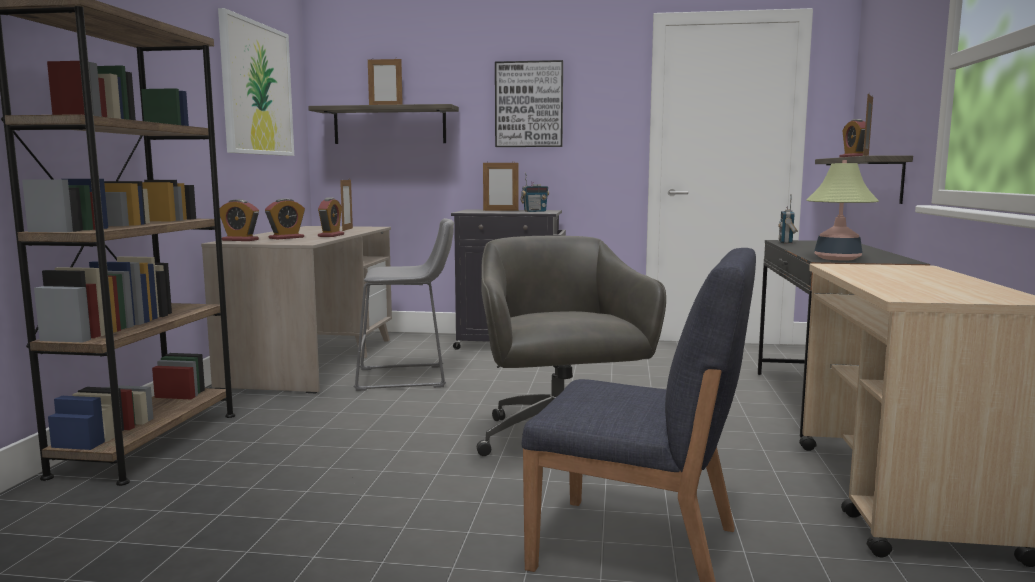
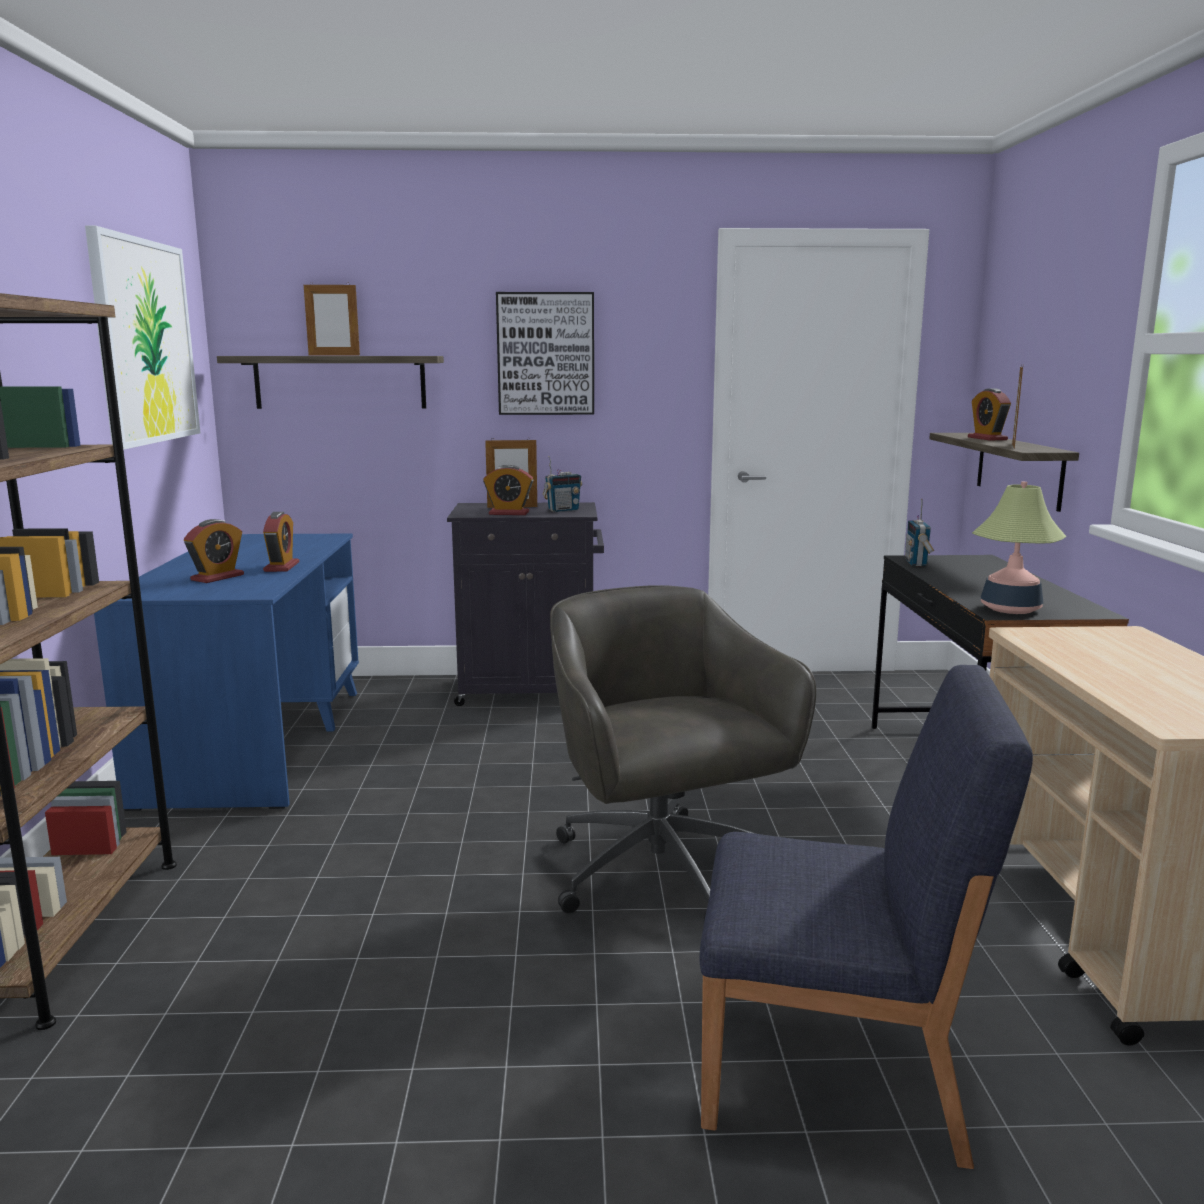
camera: 10 degrees left, 5 degrees up
beige desk [201,226,392,393] -> blue desk [94,534,359,811]
alarm clock [220,199,259,241] -> alarm clock moved to [483,465,534,515]
picture frame [340,179,353,231] -> none
grey stool [354,218,454,391] -> none

